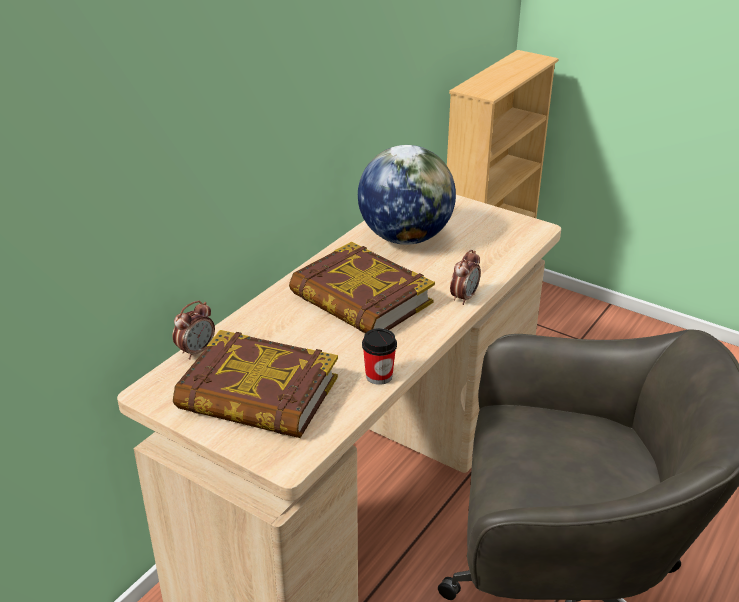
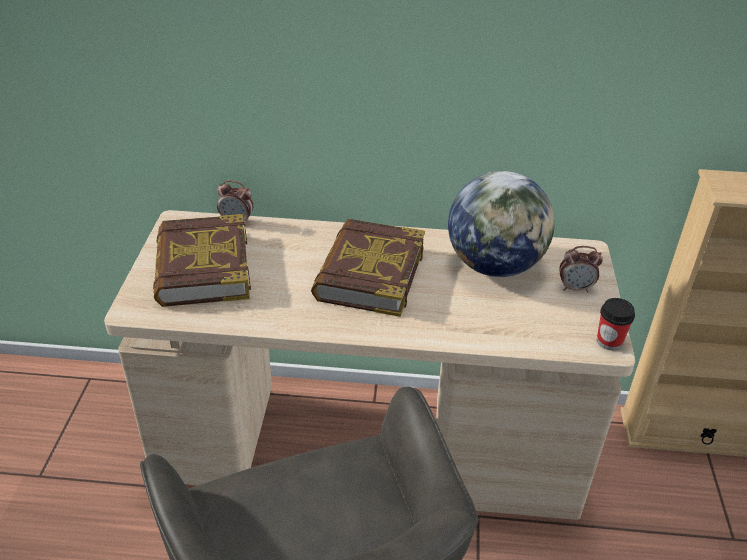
camera: 60 degrees right, 5 degrees up
cup [362,328,397,385] -> cup moved to [597,298,635,350]
alarm clock [450,250,481,305] -> alarm clock moved to [559,246,603,292]

